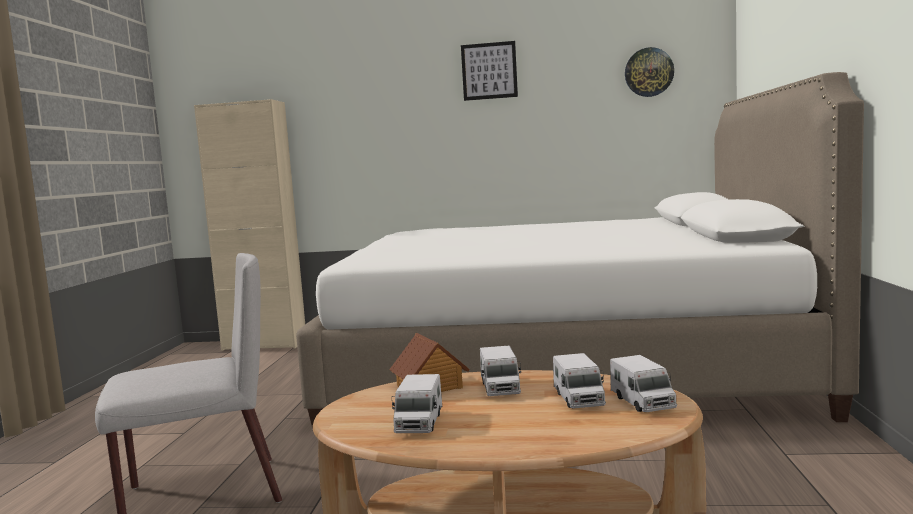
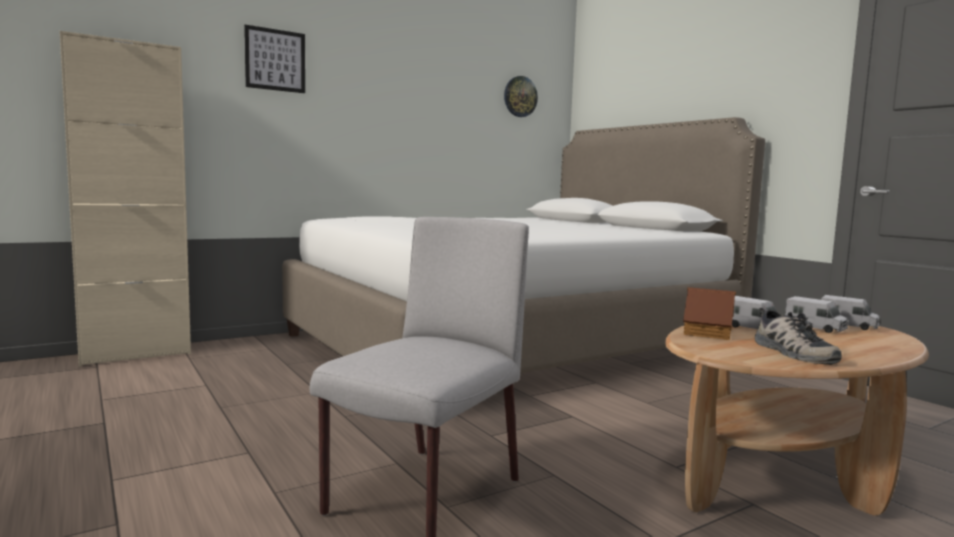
camera: 40 degrees left, 0 degrees up
toy truck [392,374,442,433] -> shoe [755,308,842,365]
picture [461,41,518,101] -> picture moved to [244,25,305,93]

